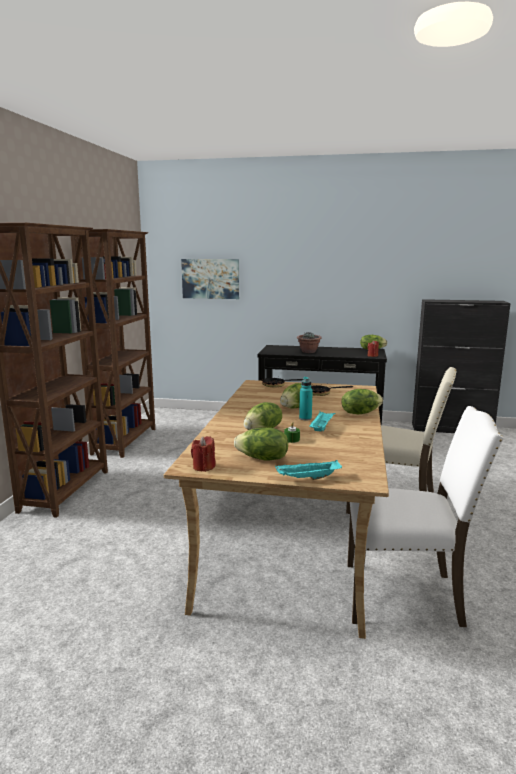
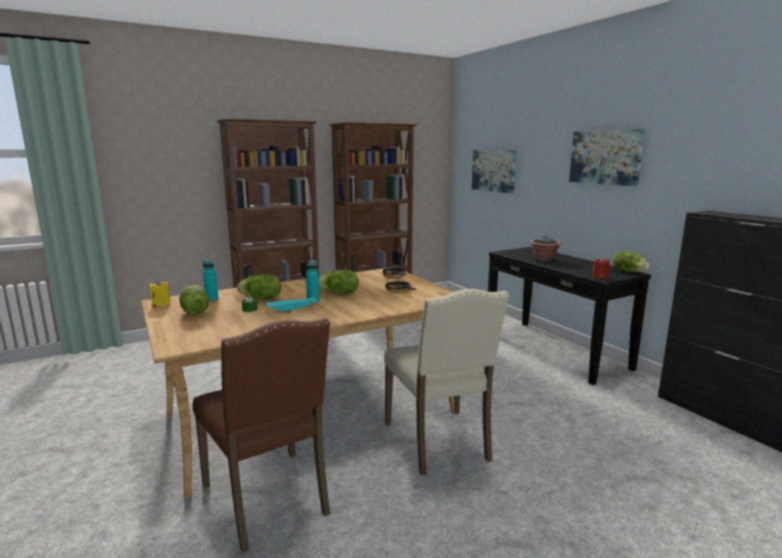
camera: 50 degrees right, 0 degrees up
red candle [191,436,216,472] -> yellow candle [150,280,171,307]
turquoise tray [275,460,342,480] -> none
lettuce [341,389,383,415] -> none
white chair [347,406,504,627] -> brown chair [192,318,330,553]
none -> turquoise bottle [203,259,219,302]
none -> picture [569,129,645,186]

